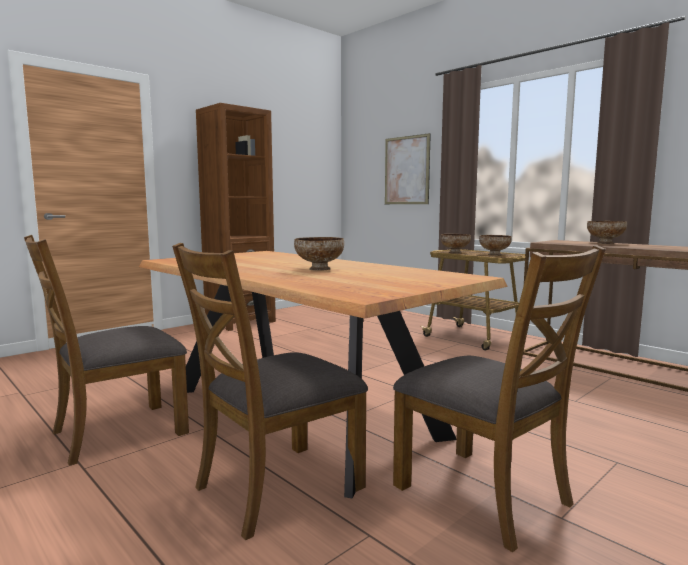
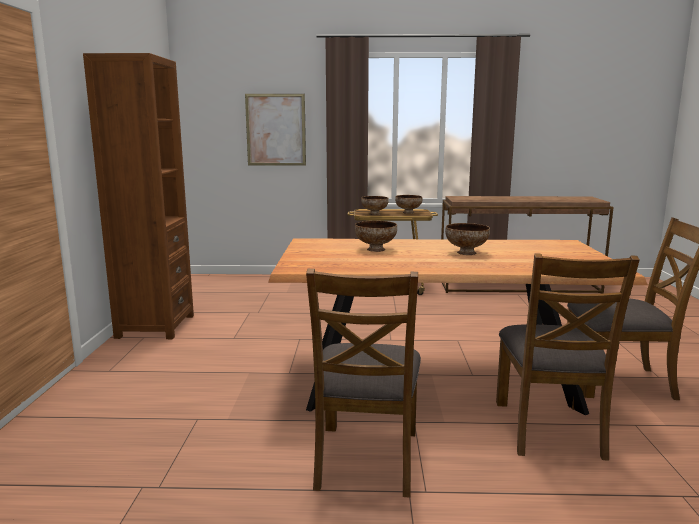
camera: 45 degrees left, 5 degrees up
bowl [587,221,627,244] -> bowl moved to [355,220,397,252]

